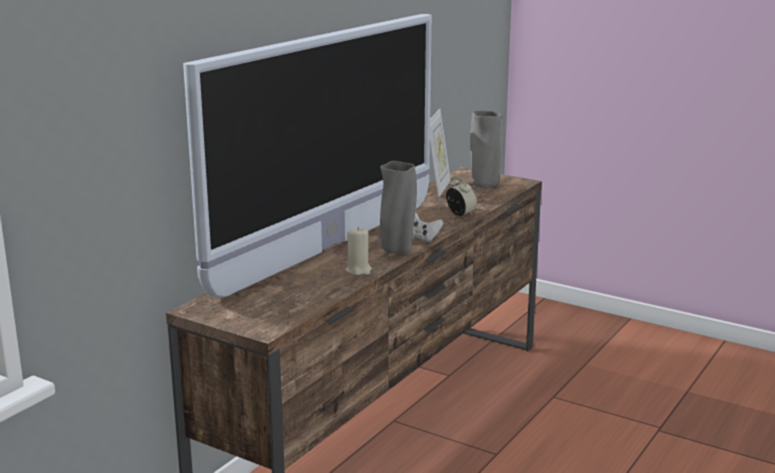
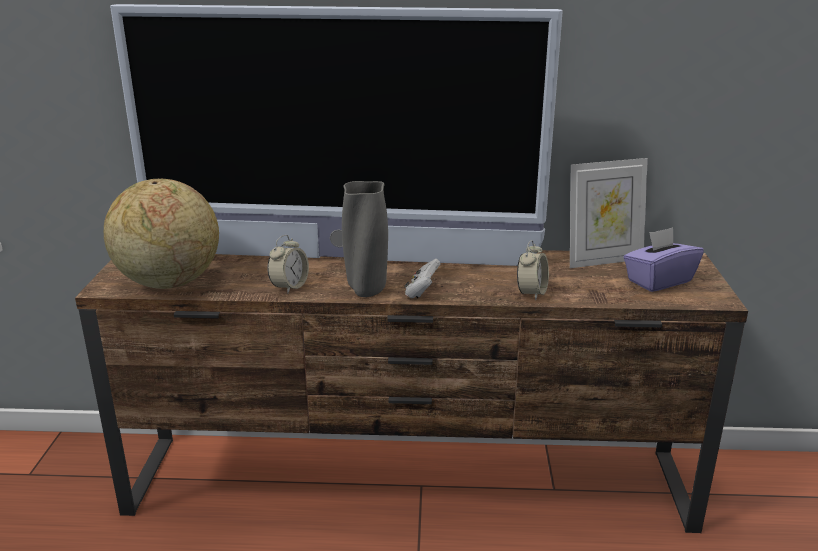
camera: 60 degrees right, 5 degrees up
beige candle [345,227,372,275] -> alarm clock [267,235,309,294]
grey vase [470,111,502,188] -> purple tissue box [624,227,704,292]
none -> globe [104,179,219,289]

